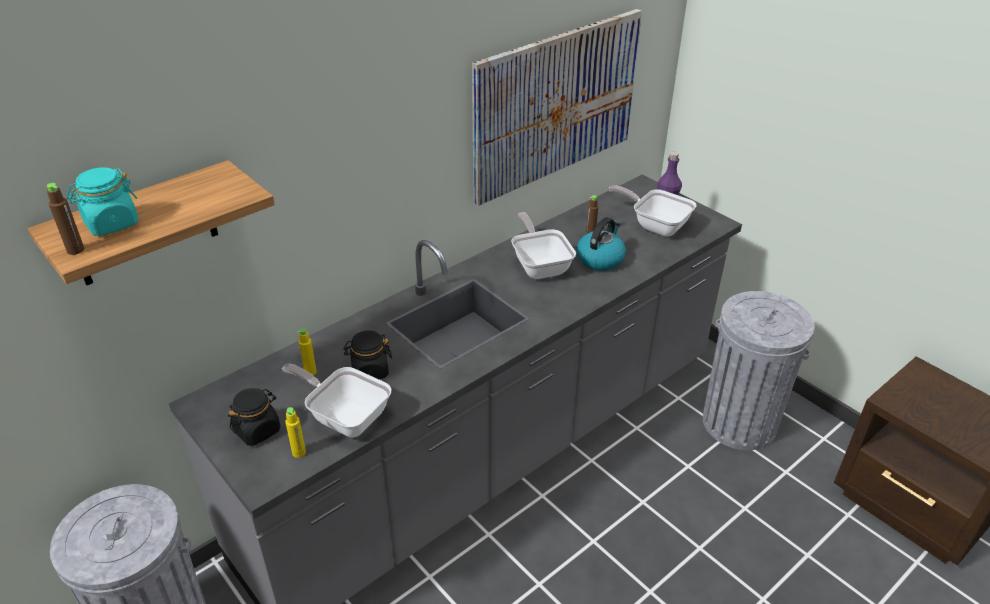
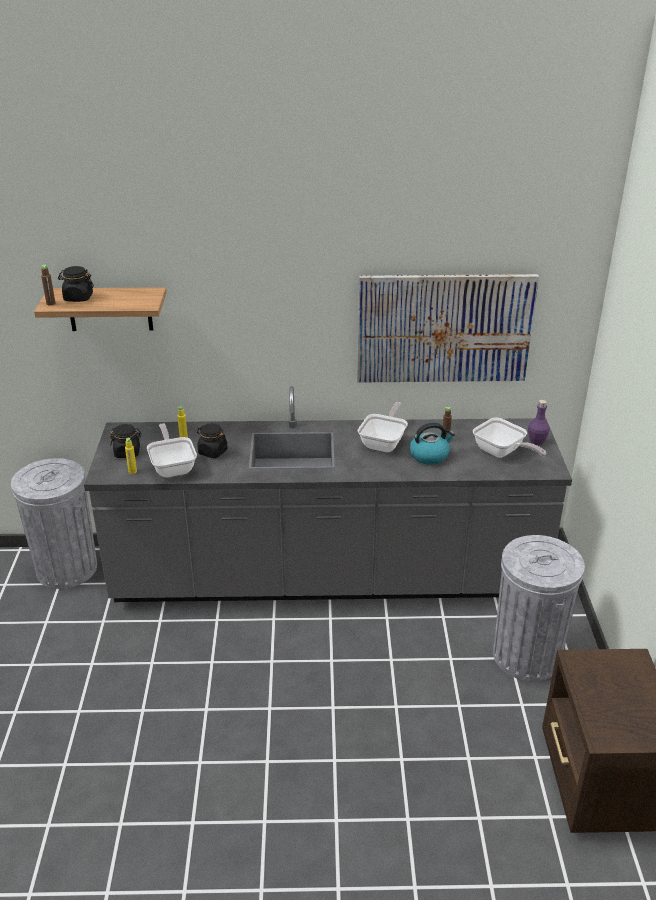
camera: 40 degrees right, 5 degrees down
turquoise jar [67,167,139,236] -> black jar [58,266,94,302]
frying pan [608,185,697,237] -> frying pan turned 150 degrees clockwise [473,418,546,458]

